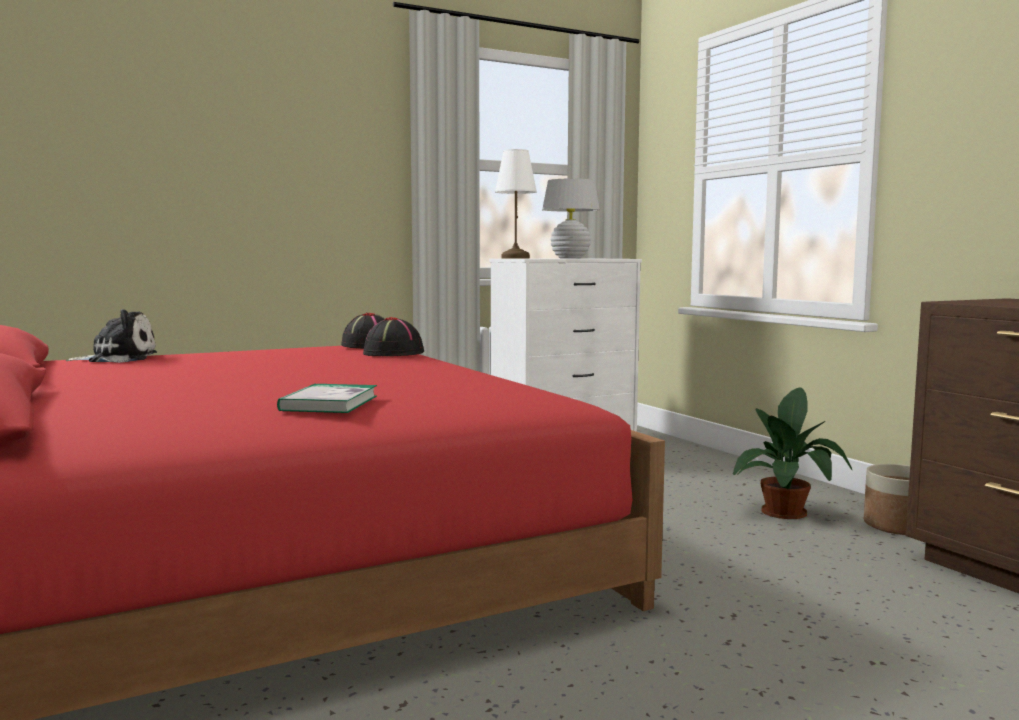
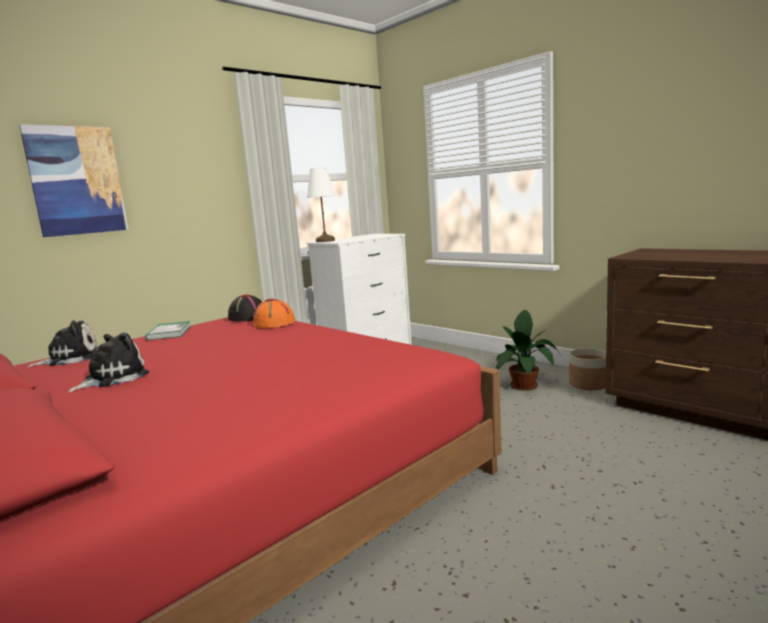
camera: 15 degrees left, 5 degrees up
book [277,383,377,413] -> book moved to [145,321,191,340]
black hat [363,317,424,356] -> orange hat [253,299,295,328]
white table lamp [542,178,600,259] -> none
none -> picture [19,124,128,237]
none -> plush toy [68,333,149,392]

